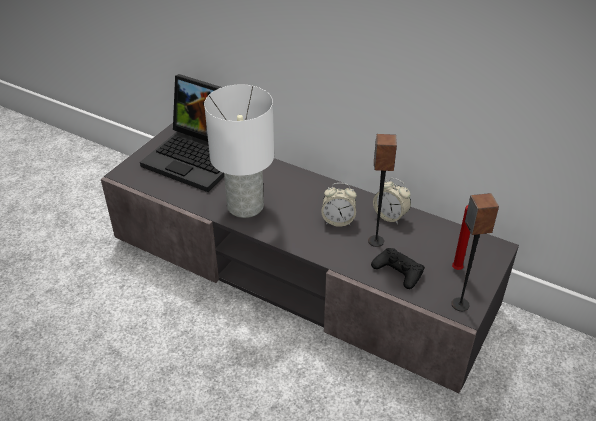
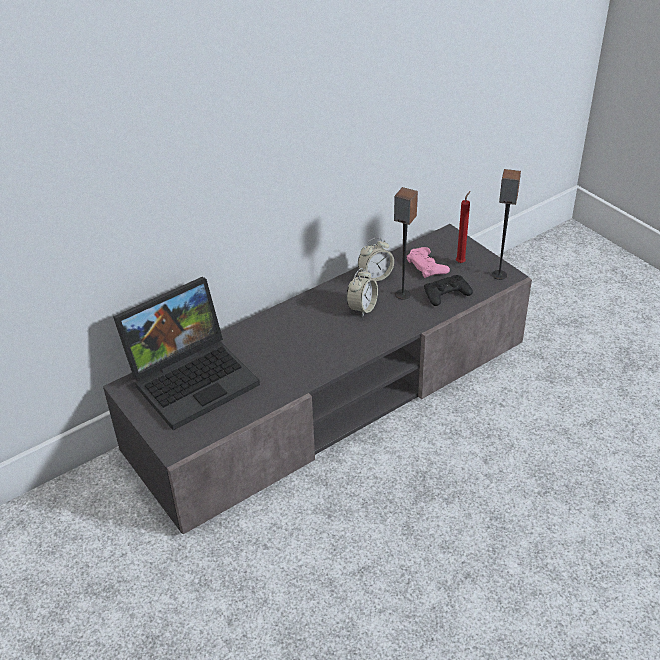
camera: 65 degrees left, 0 degrees up
white table lamp [204,84,274,218] -> none
none -> pink game controller [406,247,450,278]

